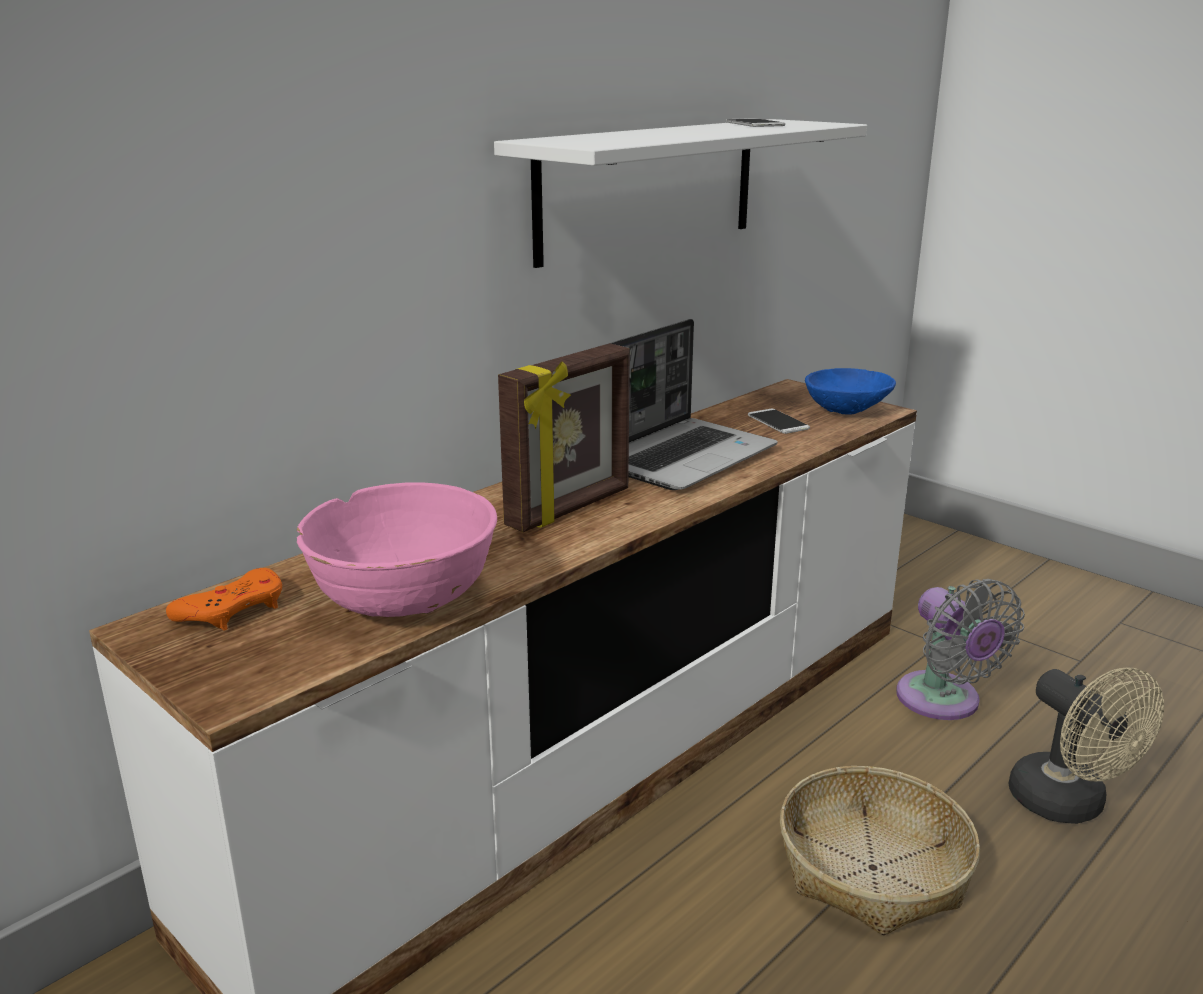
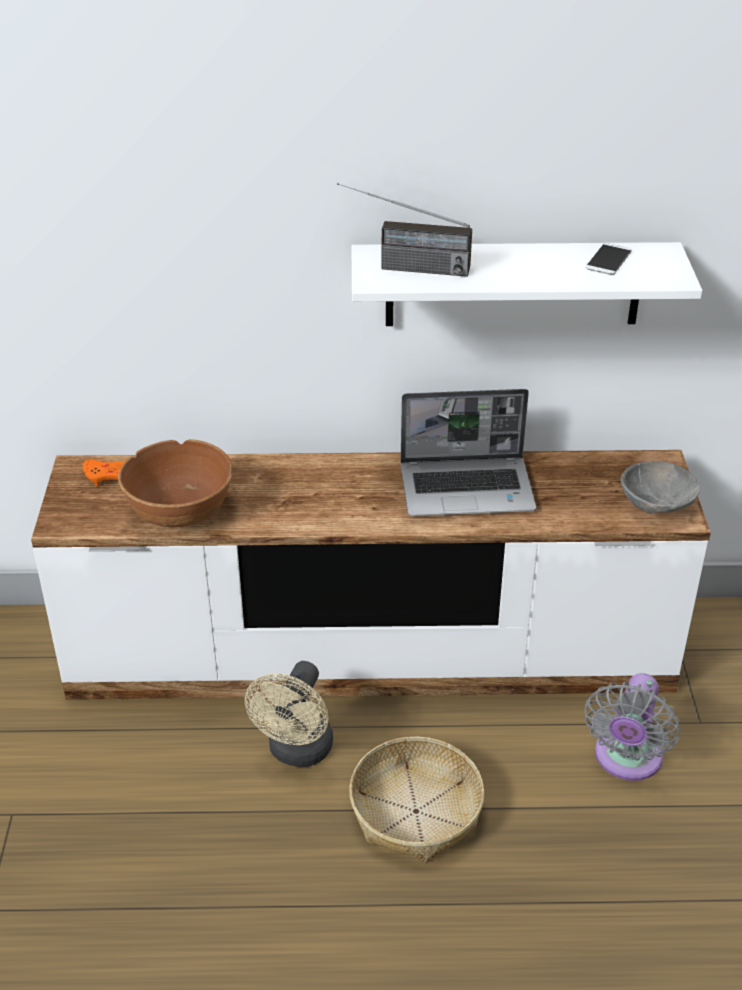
camera: 45 degrees right, 15 degrees up
pink bowl [297,482,497,617] -> brown bowl [118,439,232,528]
picture frame [498,343,630,532] -> none
phone [748,409,810,434] -> none
blue bowl [805,368,896,414] -> grey bowl [621,461,700,514]
beige fan [1008,668,1164,824] -> beige fan moved to [245,661,333,767]
none -> radio [337,183,472,277]

